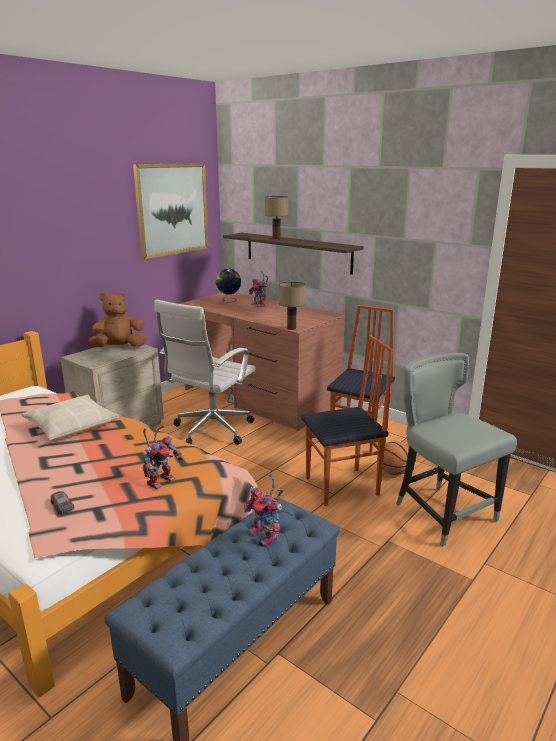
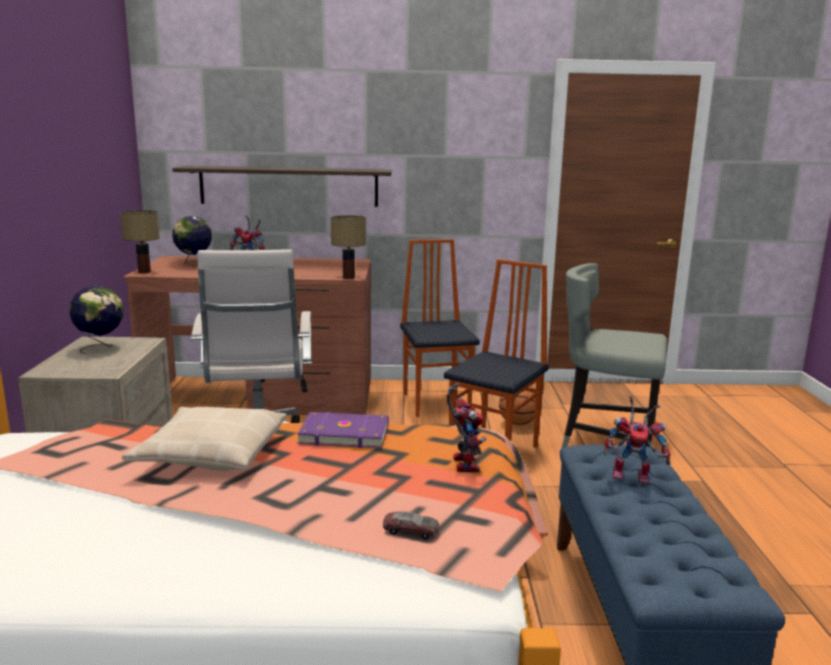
camera: 40 degrees left, 5 degrees down
brown plush toy [88,293,147,347] -> globe [69,286,124,354]
picture [133,163,209,259] -> none
table lamp [265,196,288,239] -> table lamp moved to [120,210,160,273]
none -> purple book [297,412,389,448]

